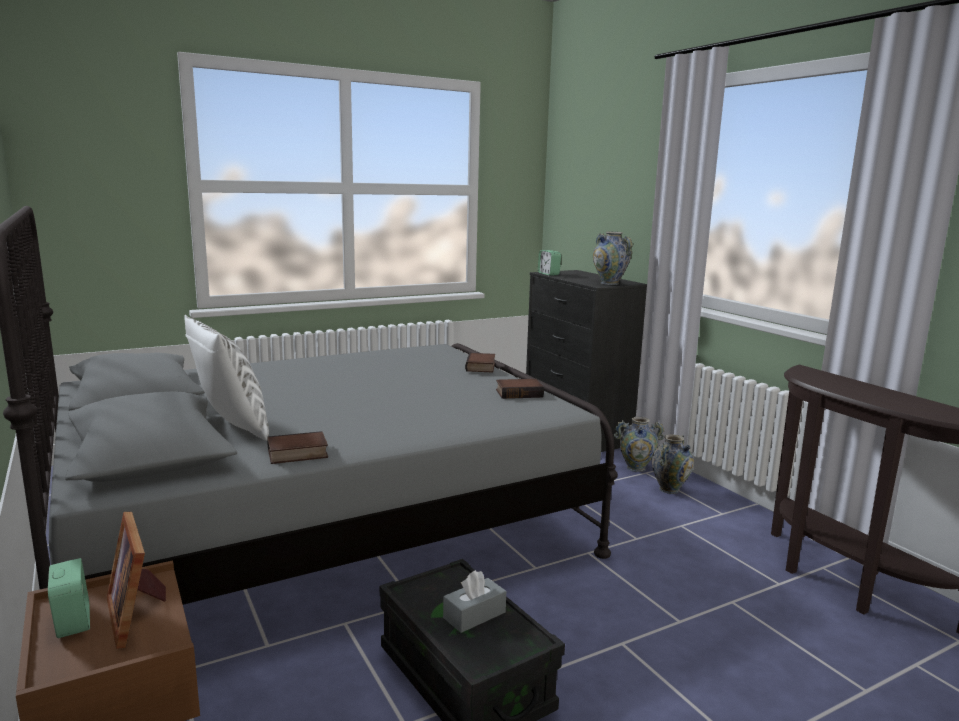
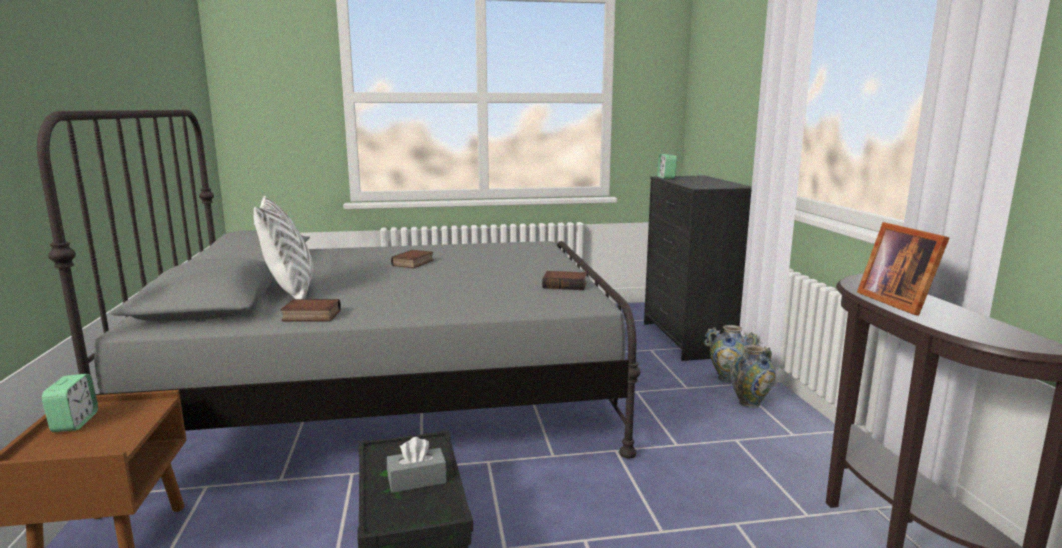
camera: 20 degrees right, 0 degrees up
picture frame [106,512,166,649] -> picture frame moved to [857,222,949,316]
book [465,353,495,372] -> book moved to [391,250,434,268]
vase [593,232,633,285] -> none

